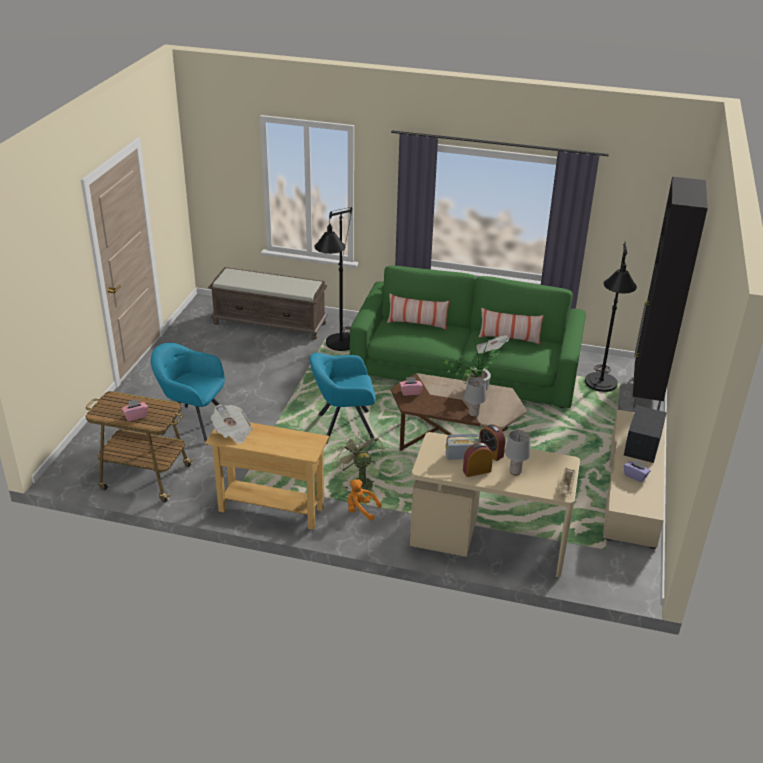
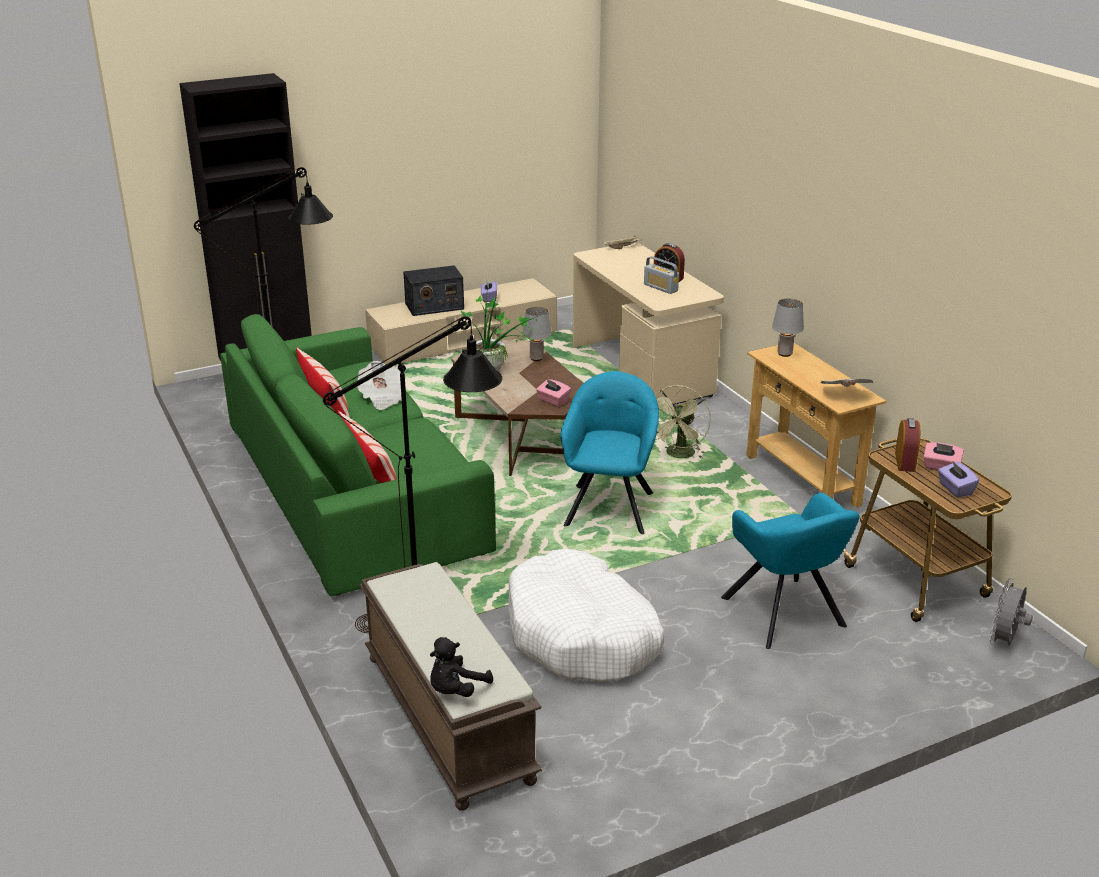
camera: 130 degrees left, 5 degrees down
turquoise armchair [310,353,376,444] -> turquoise armchair turned 120 degrees counterclockwise [560,371,659,534]
orange plush toy [348,479,382,521] -> none
alarm clock [479,424,505,461] -> alarm clock moved to [895,418,920,472]
grey table lamp [504,430,530,476] -> grey table lamp moved to [772,299,804,357]
none -> black plush toy [430,637,493,697]
none -> white dog bed [508,549,664,682]
none -> purple tissue box [938,462,979,497]
none -> grey fan [989,578,1033,646]

